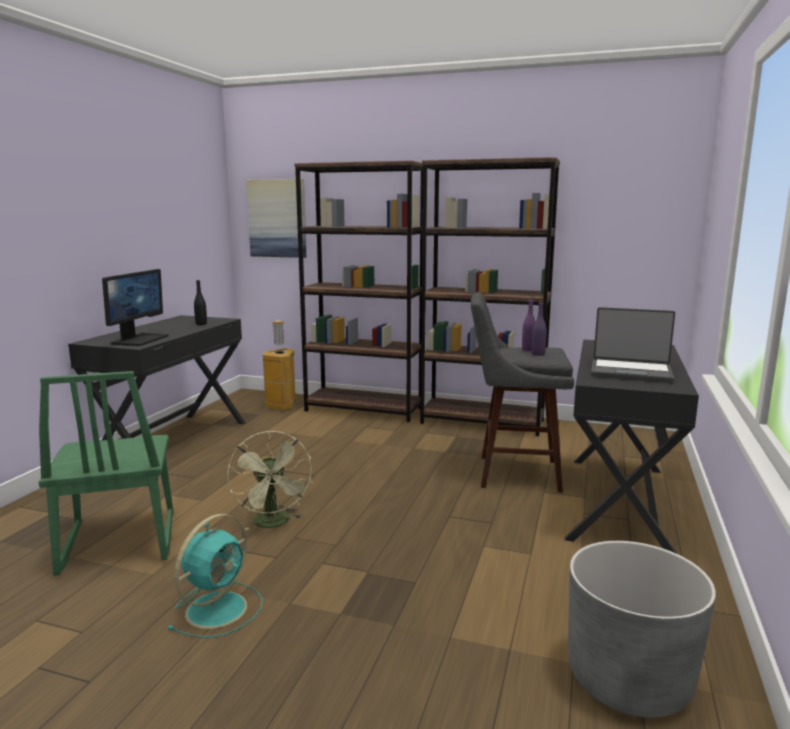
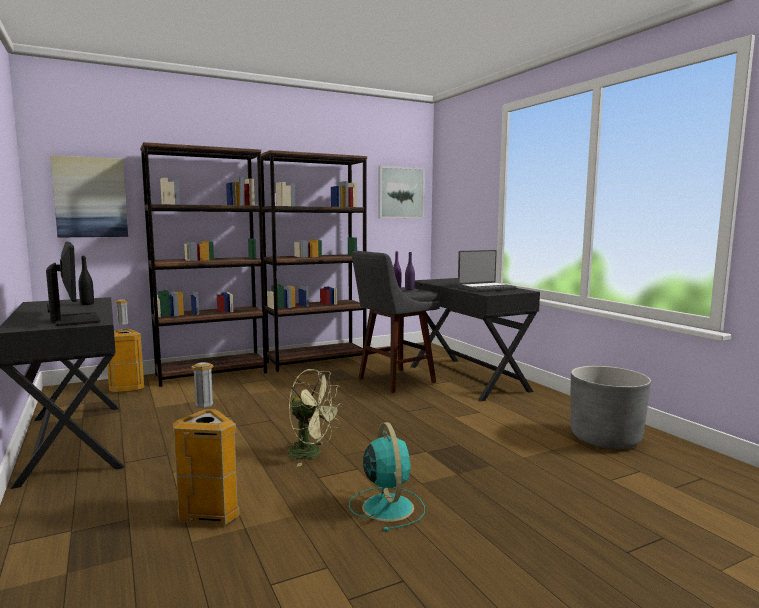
camera: 45 degrees left, 5 degrees down
green chair [39,371,173,576] -> trash can [173,362,240,525]
none -> picture [378,166,425,219]

